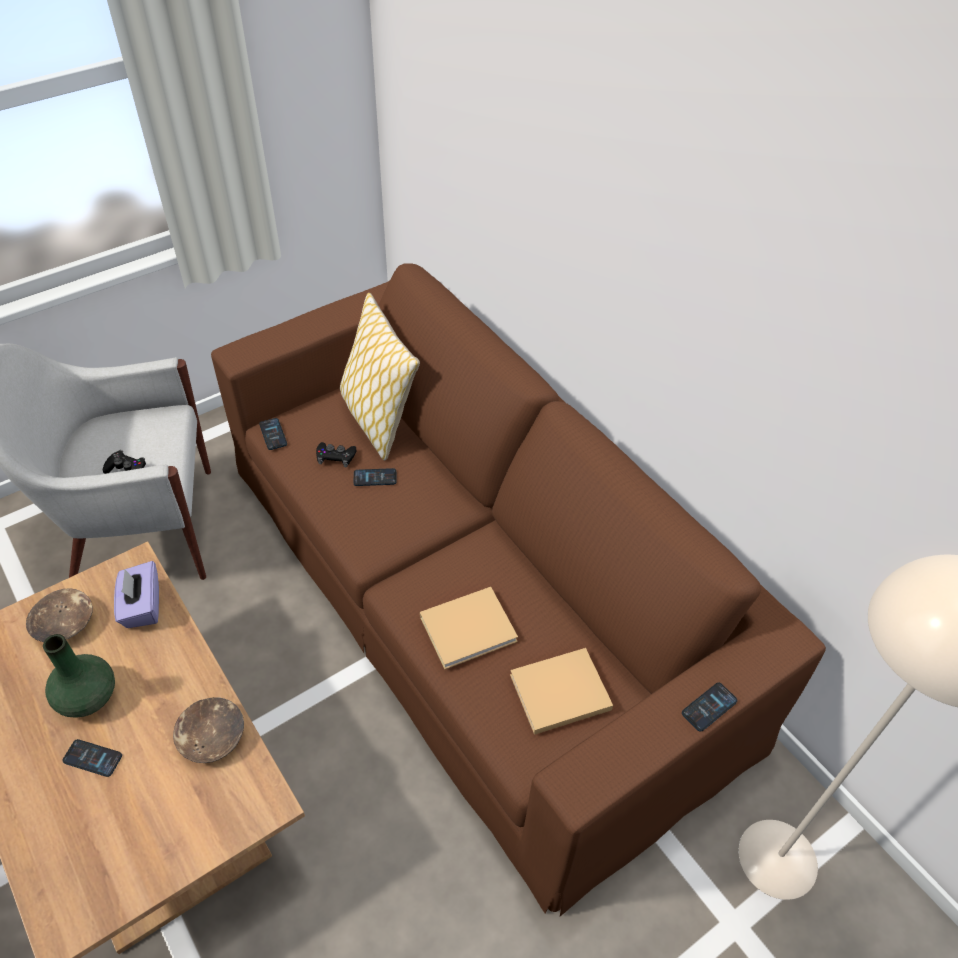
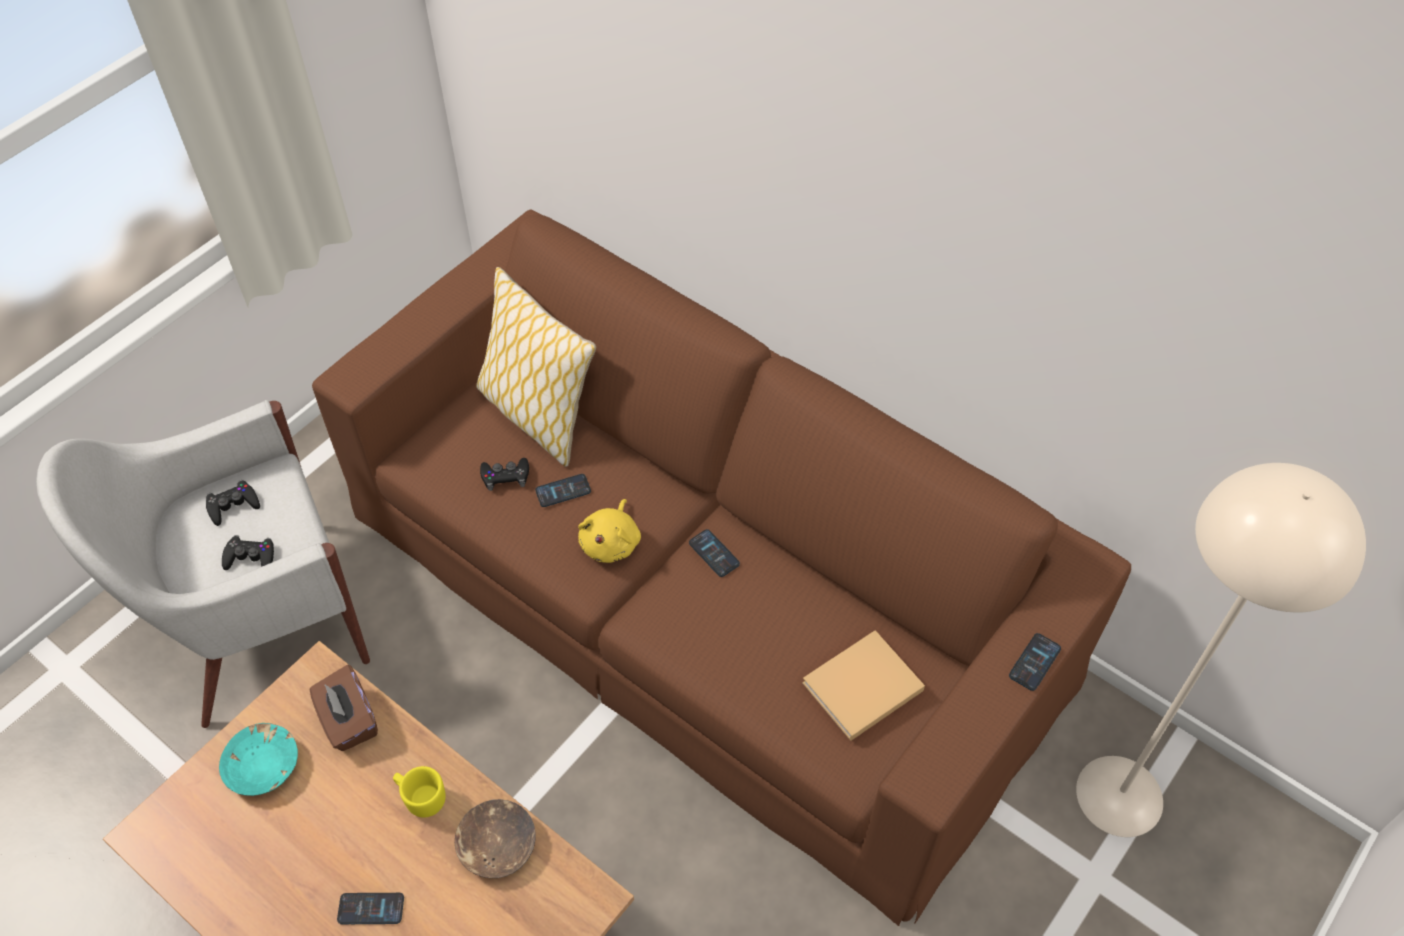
camera: 15 degrees left, 5 degrees up
brown bowl [26,588,93,642] -> turquoise bowl [219,723,298,796]
green vase [43,634,115,717] -> none
purple tissue box [114,561,159,628] -> brown tissue box [309,665,378,751]
phone [259,418,287,450] -> phone moved to [689,529,740,577]
beige book [420,587,518,670] -> none
none -> black game controller [206,480,260,526]
none -> yellow mug [393,766,446,818]
none -> yellow plush toy [578,499,641,563]

